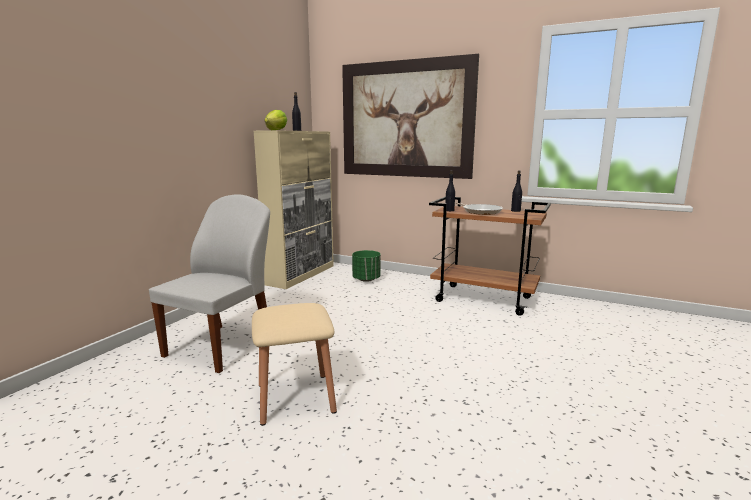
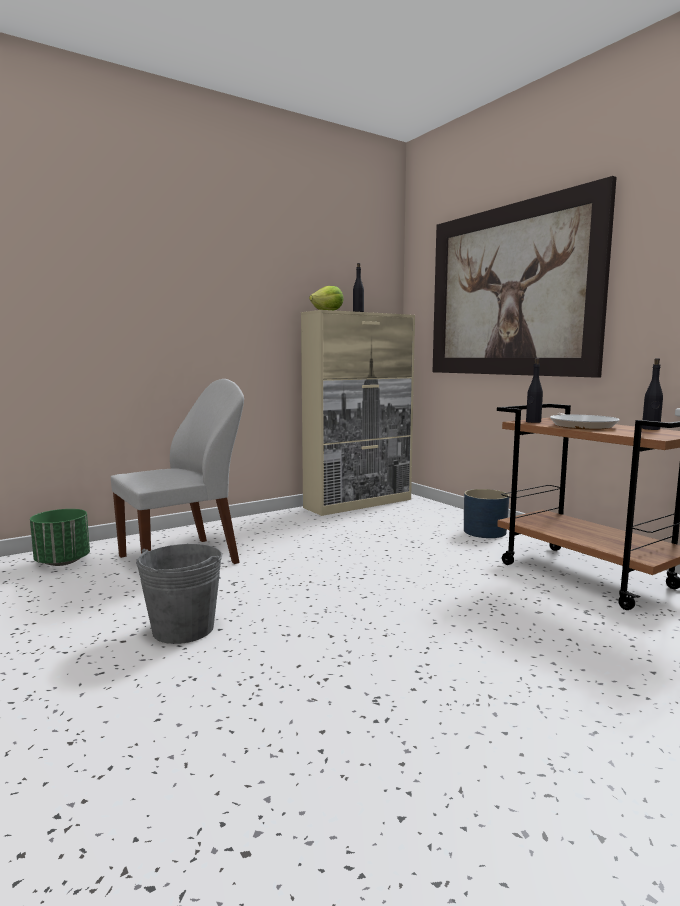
camera: 30 degrees right, 5 degrees down
beige stool [252,303,337,426] -> grey bucket [136,544,222,644]
green planter [352,250,381,282] -> green planter moved to [30,509,90,566]
none -> blue planter [464,489,509,538]

